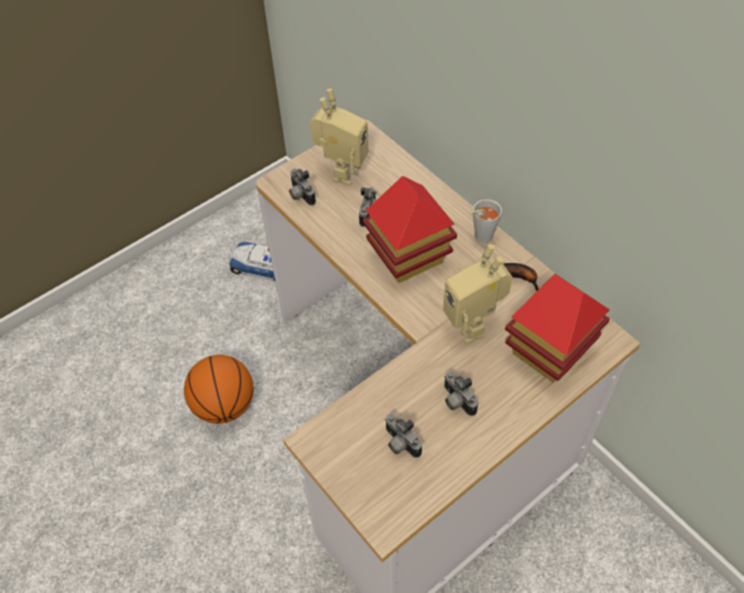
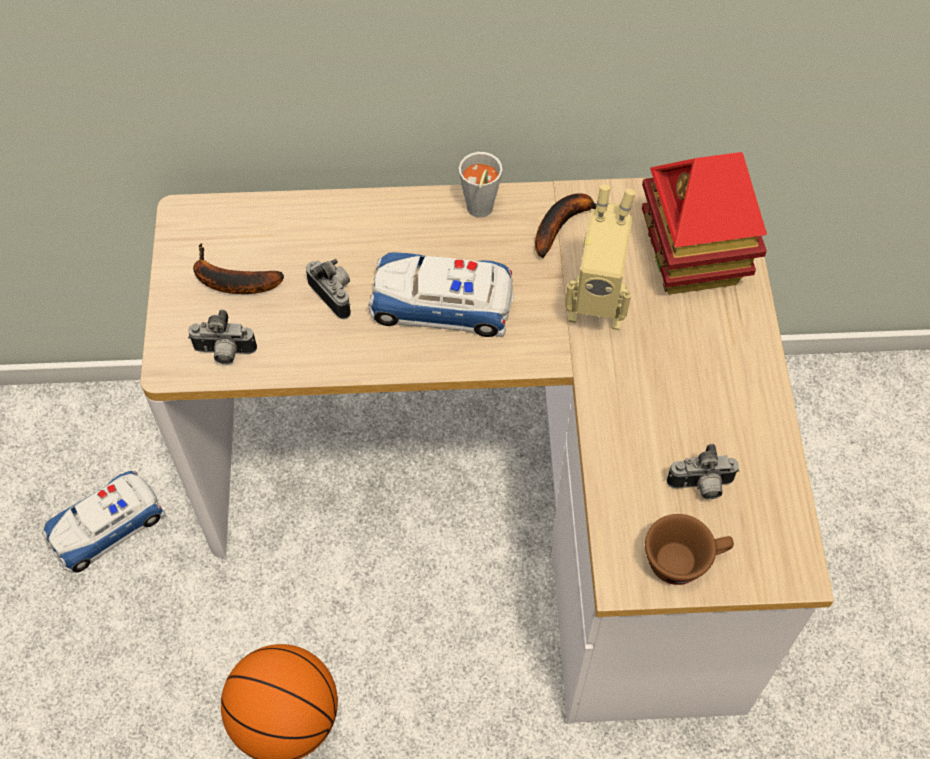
camera: 55 degrees left, 5 degrees up
toy robot [310,88,369,186] -> banana [193,243,284,294]
toy house [363,176,457,283] -> toy car [368,252,514,337]
camera [444,371,478,416] -> none
none -> brown cup [645,514,734,585]

